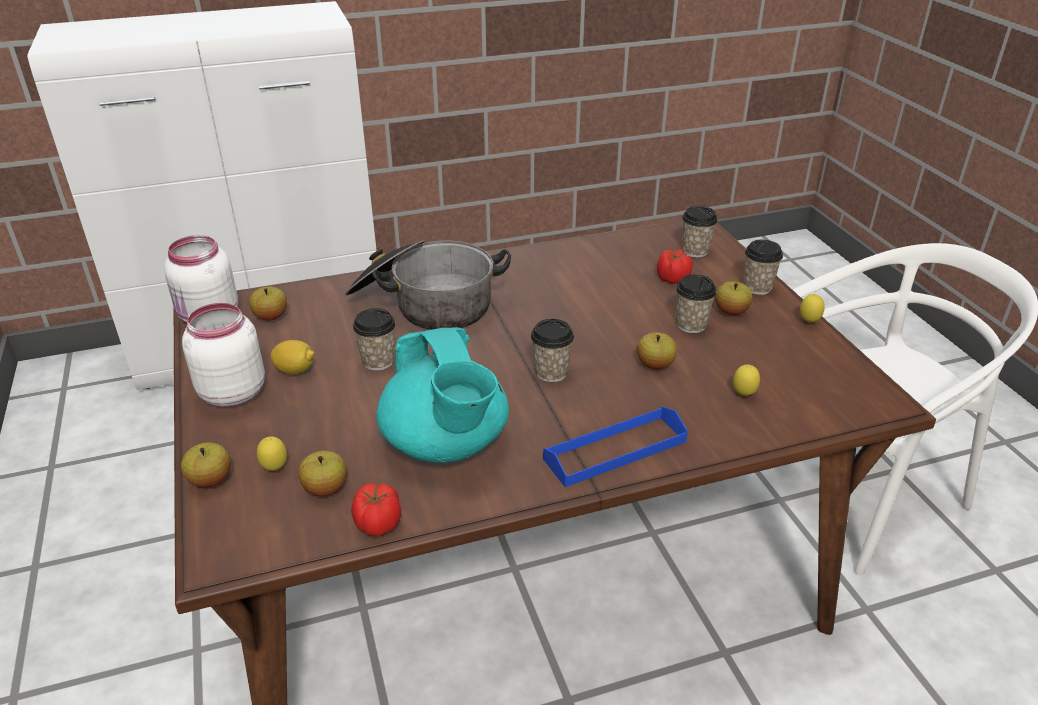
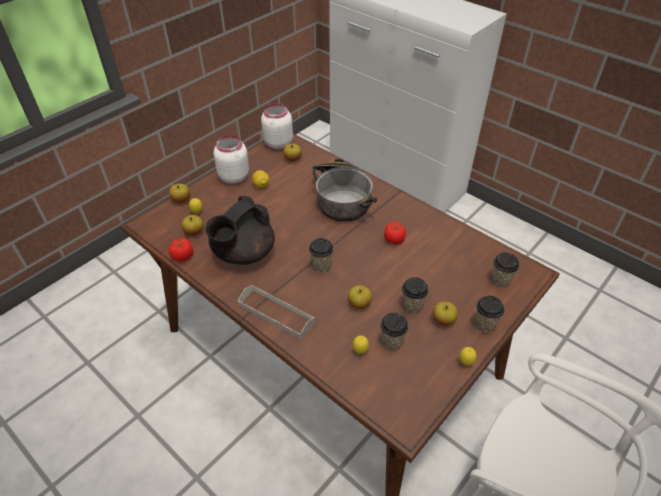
camera: 60 degrees right, 10 degrees up
cup [353,308,396,370] -> cup moved to [380,313,408,351]
turquoise teapot [376,327,509,463] -> black teapot [205,196,275,265]
blue tray [543,406,688,487] -> grey tray [238,285,315,339]
tomato [657,250,693,284] -> tomato moved to [384,222,406,245]

